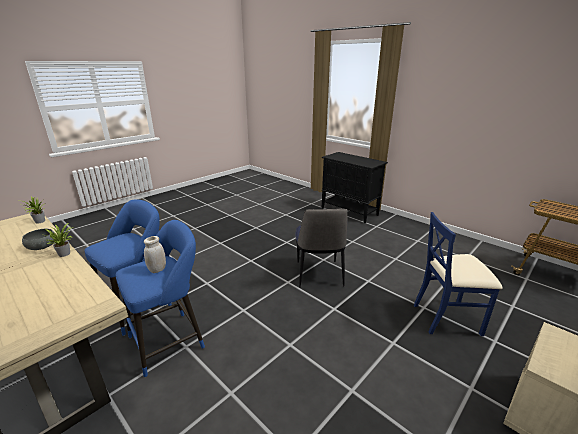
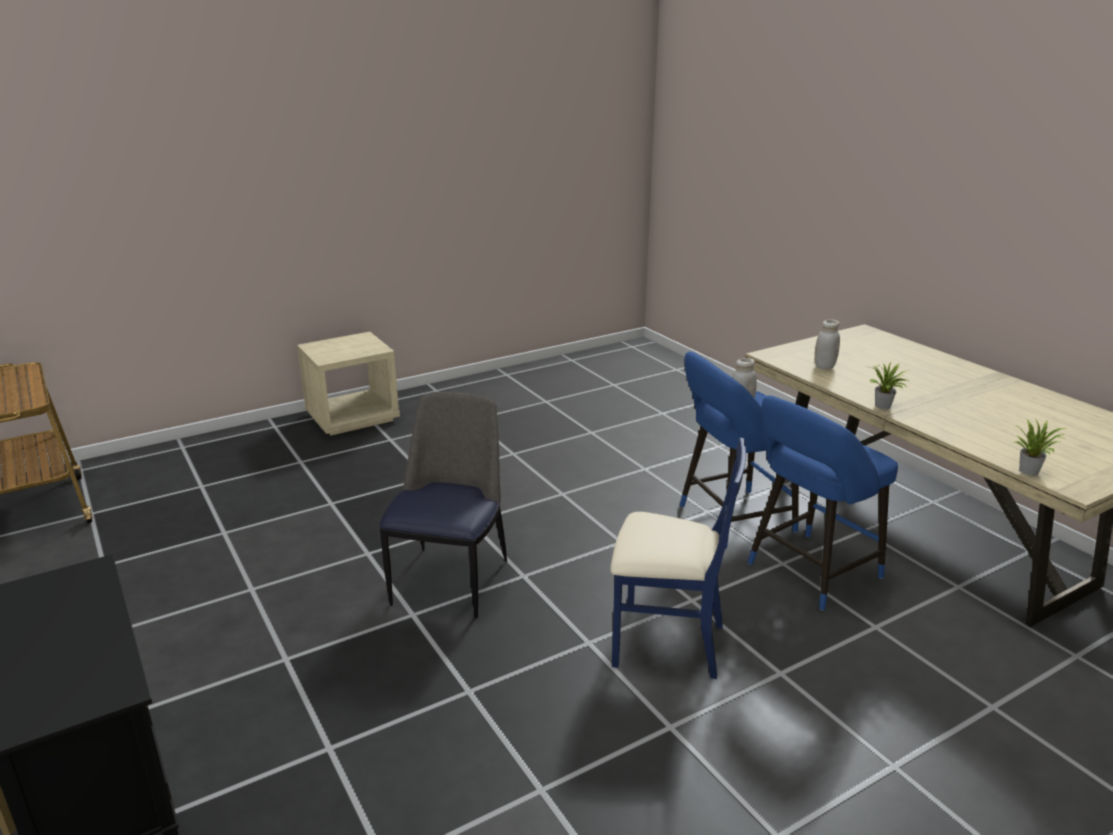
camera: 165 degrees left, 0 degrees up
grey bowl [22,229,55,250] -> none
blue chair [414,212,503,336] -> blue chair moved to [611,438,746,679]
none -> white jar [815,320,840,370]

